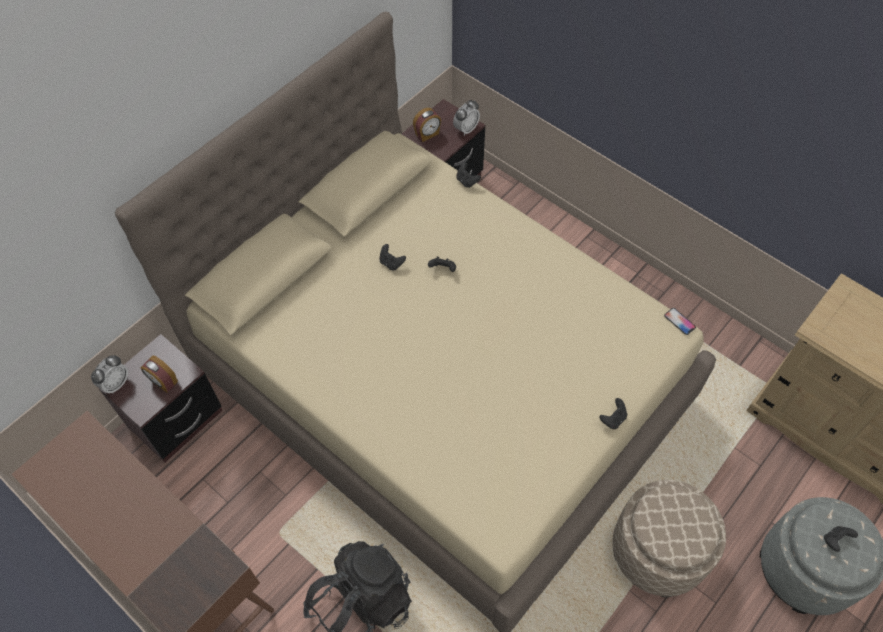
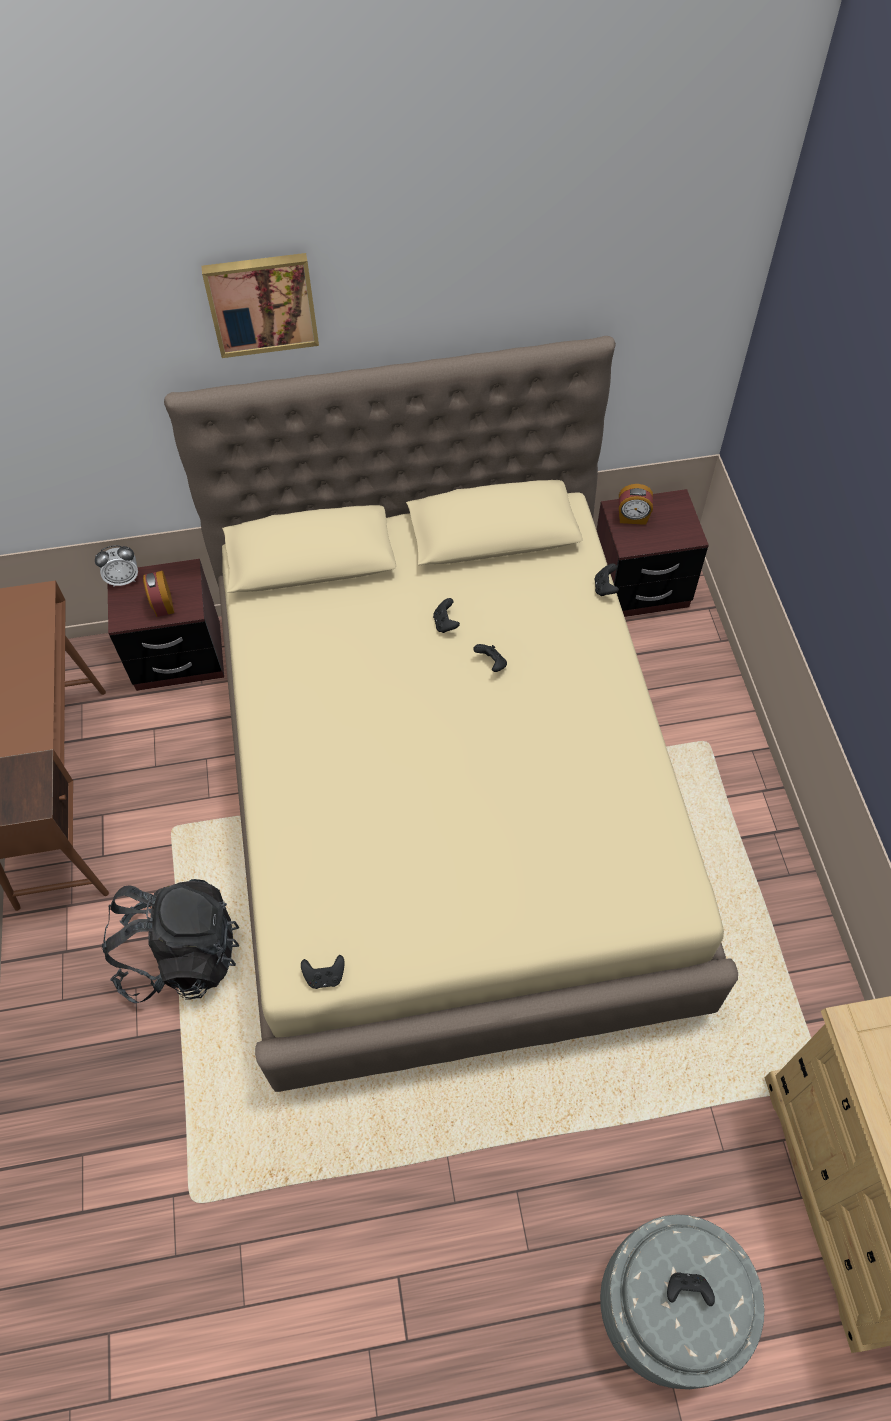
camera: 40 degrees right, 0 degrees up
alarm clock [453,100,480,136] -> none
black game controller [599,398,627,429] -> black game controller moved to [301,955,345,989]
beige ottoman [612,480,726,597] -> none
phone [664,308,696,335] -> none
none -> picture [201,253,319,358]

